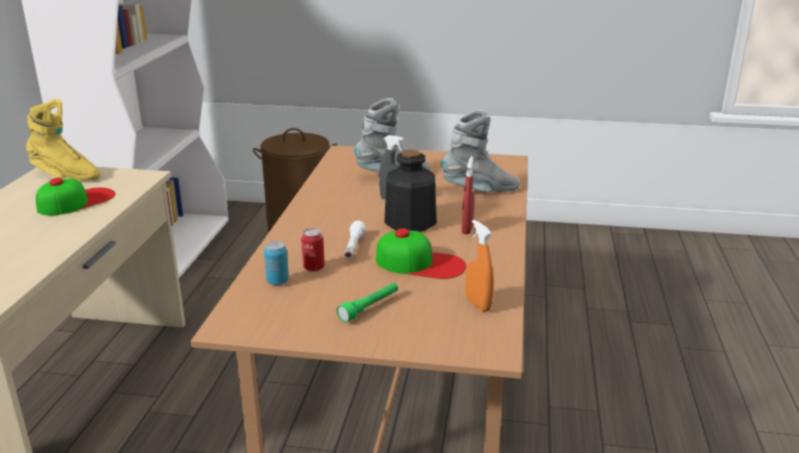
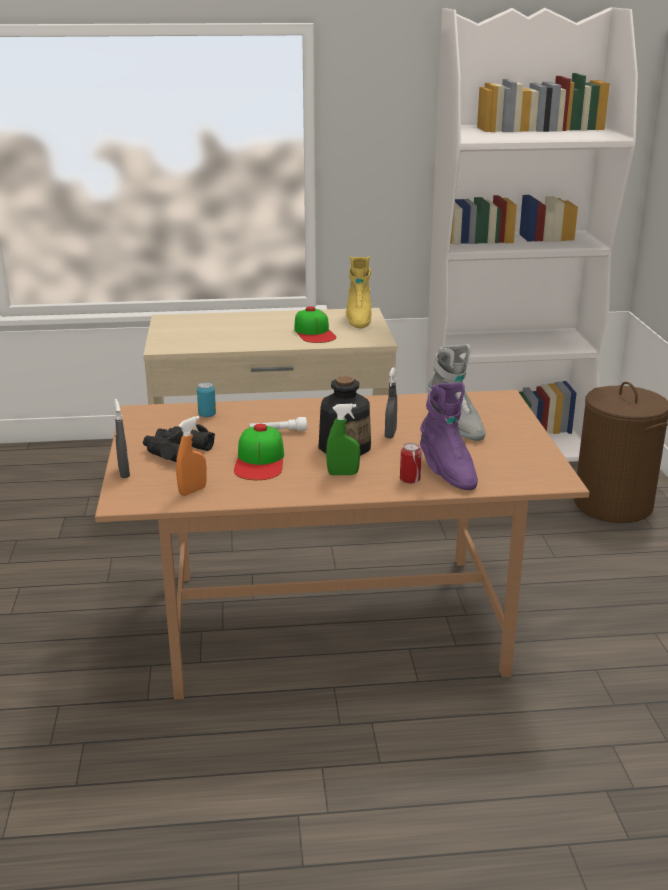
camera: 75 degrees right, 0 degrees up
cap [36,178,116,215] -> cap turned 45 degrees clockwise [294,306,336,343]
can [301,228,325,272] -> can moved to [400,443,422,484]
green flashlight [337,283,398,322] -> black binoculars [143,424,215,462]
grey boot [441,110,520,192] -> purple boot [420,382,478,490]
red spray bottle [462,156,474,234] -> green spray bottle [326,404,360,475]
none -> grey spray bottle [114,399,130,478]

